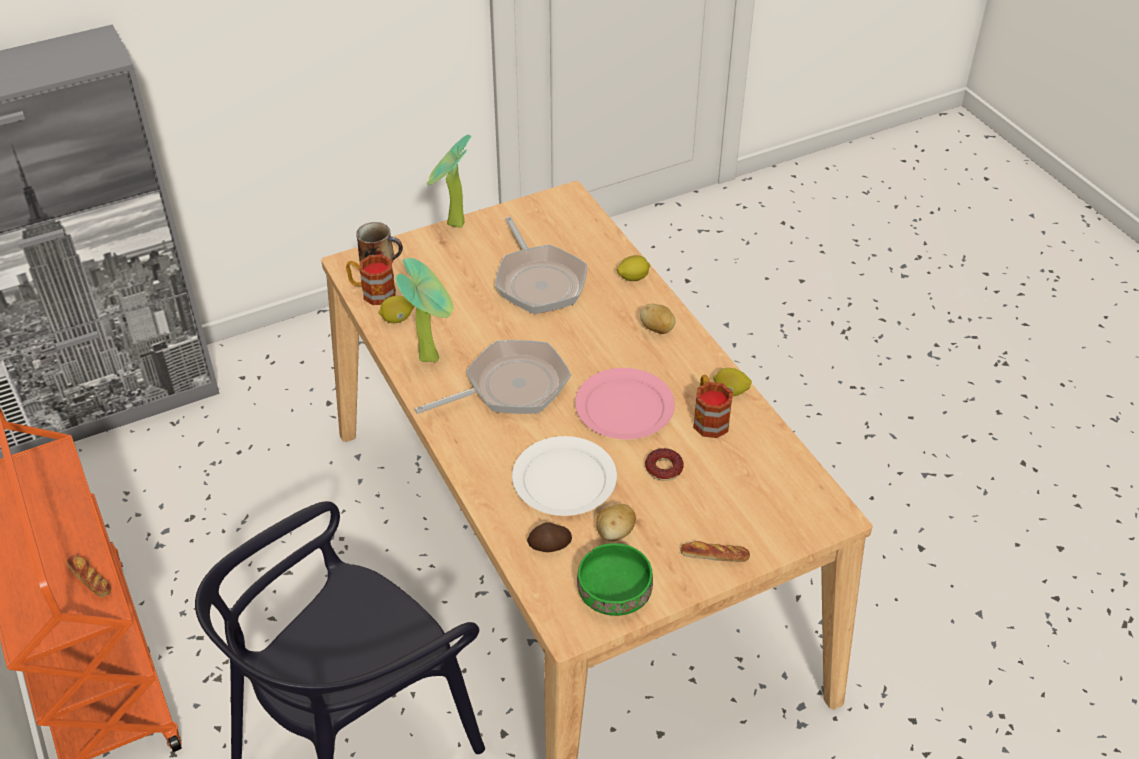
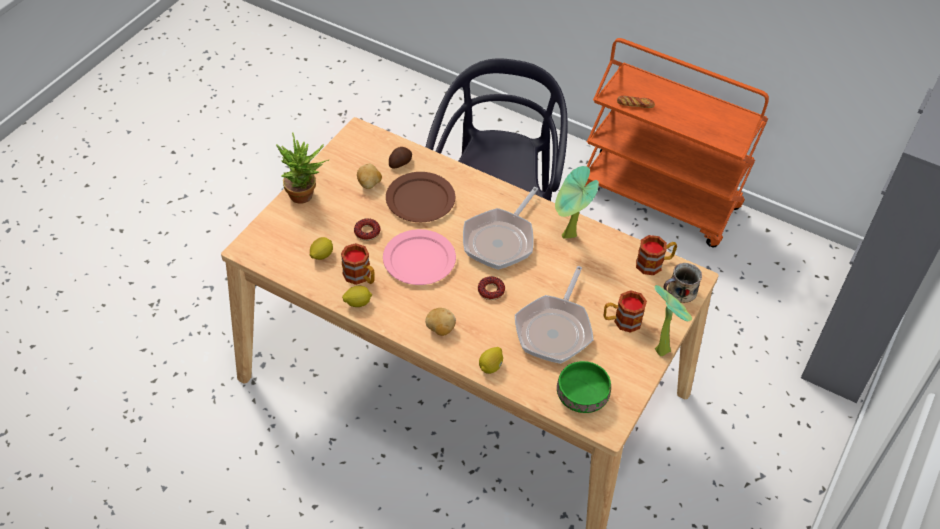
camera: 145 degrees right, 5 degrees up
lemon [378,296,414,323] -> lemon moved to [310,237,333,260]
frying pan [495,217,587,314] -> frying pan turned 105 degrees counterclockwise [515,266,593,364]
white plate [512,436,617,516] -> brown plate [386,172,455,222]
green bowl [577,543,653,616] -> green bowl moved to [557,361,611,413]
bread [680,541,750,562] -> potted plant [276,133,329,204]
none -> donut [478,276,505,300]
none -> mug [604,290,647,333]

